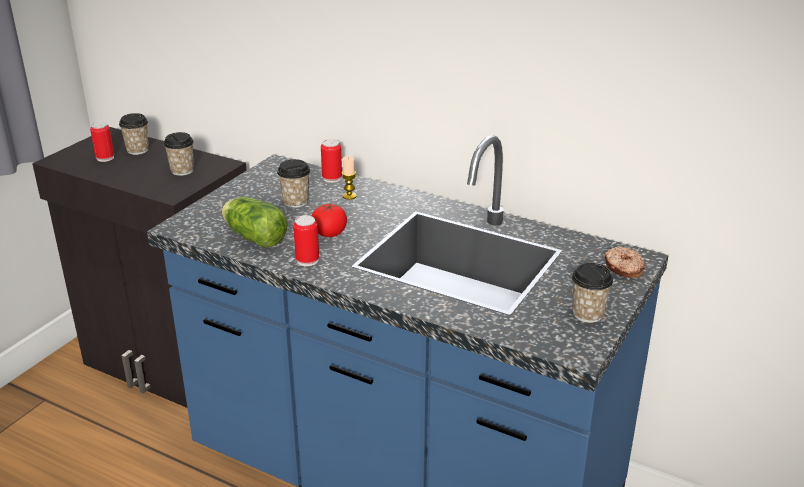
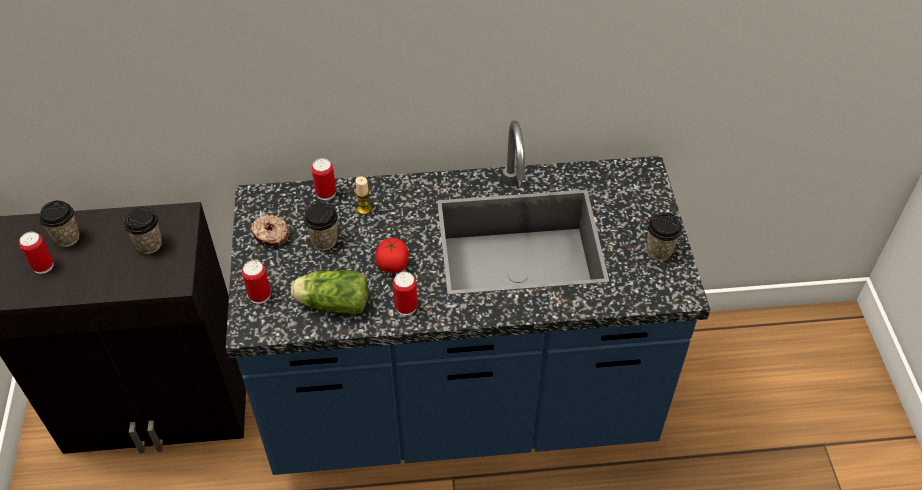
camera: 35 degrees left, 20 degrees up
donut [604,246,645,278] -> donut moved to [251,214,289,246]
none -> can [242,260,271,304]

